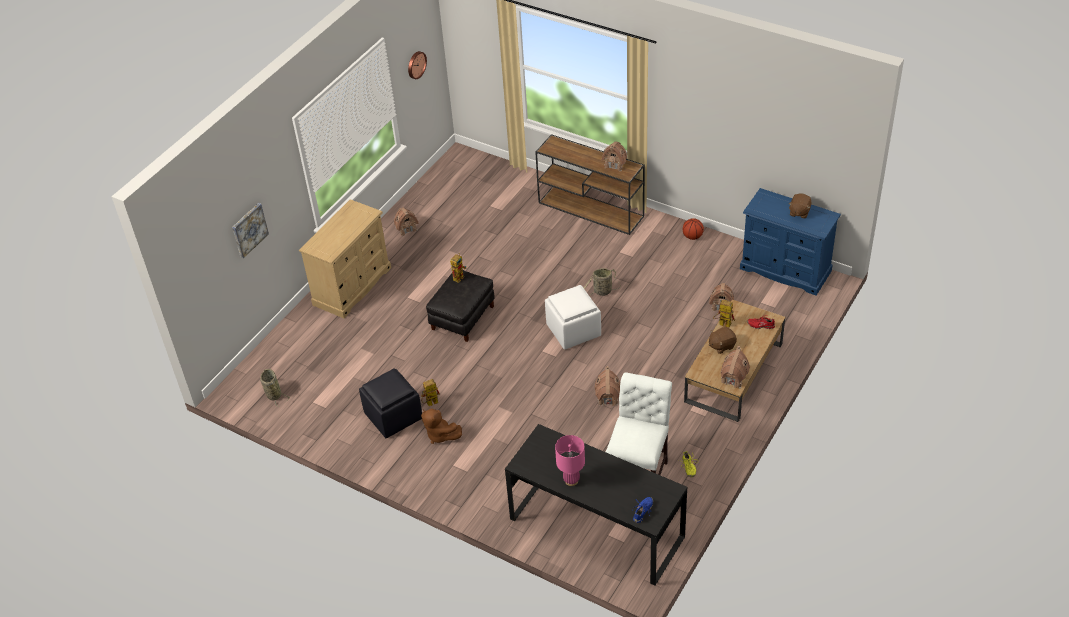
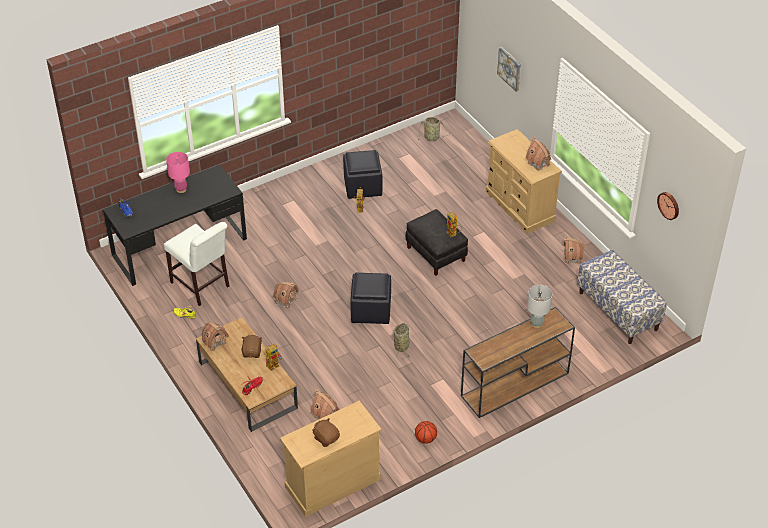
camera: 115 degrees right, 0 degrees up
brown plush toy [421,408,462,444] -> none
white ottoman [545,285,601,350] -> black ottoman [350,273,391,324]
toy house [601,141,627,171] -> toy house moved to [526,136,551,171]
blue dresser [740,188,841,296] -> beige dresser [280,401,381,517]
none -> grey table lamp [527,285,552,328]
none -> bench [577,250,667,344]

